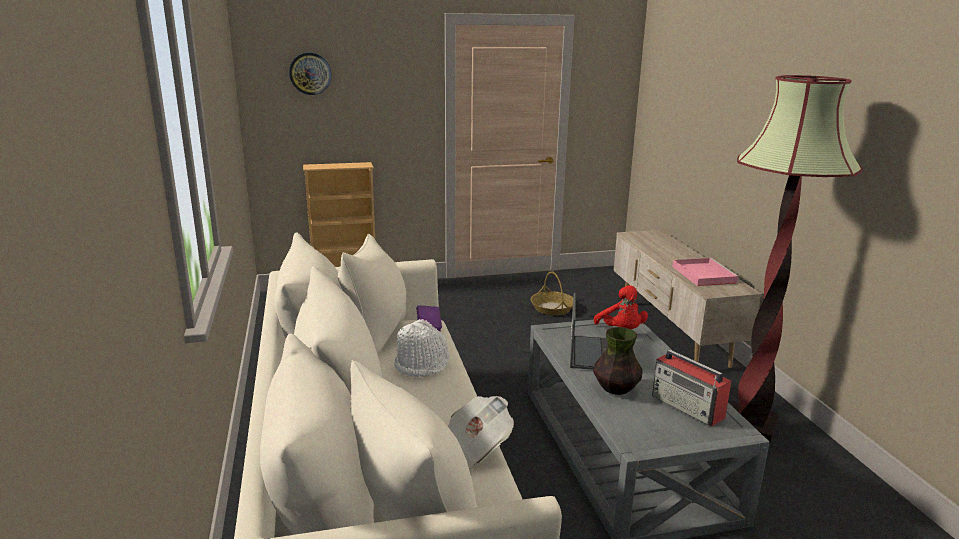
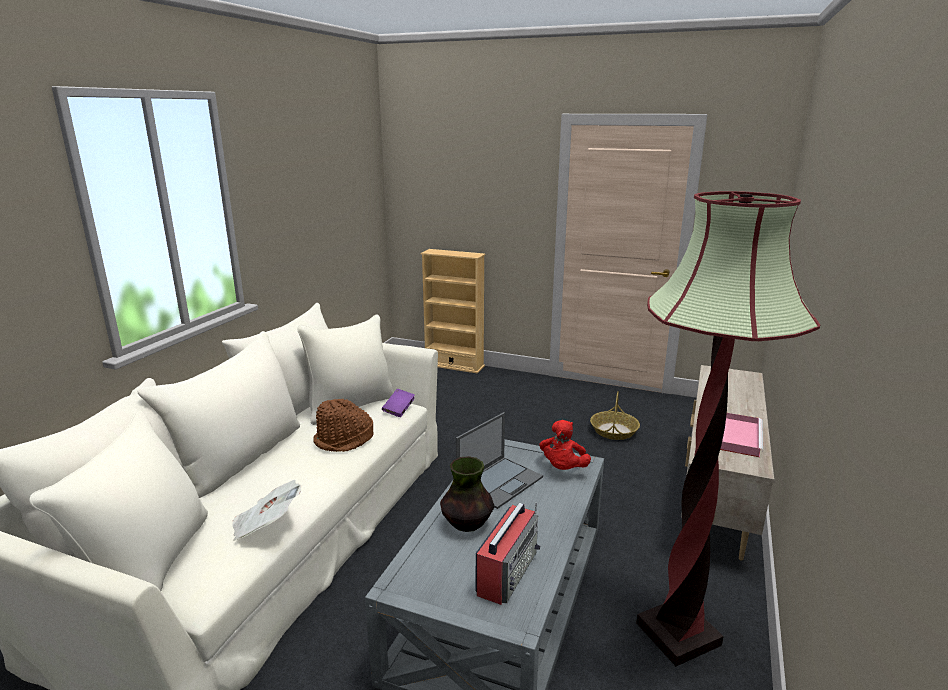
camera: 35 degrees right, 0 degrees up
wall clock [289,52,331,95] -> none
white hat [394,319,449,377] -> brown hat [313,399,373,452]
radio [652,350,731,426] -> radio turned 150 degrees counterclockwise [476,502,540,605]

